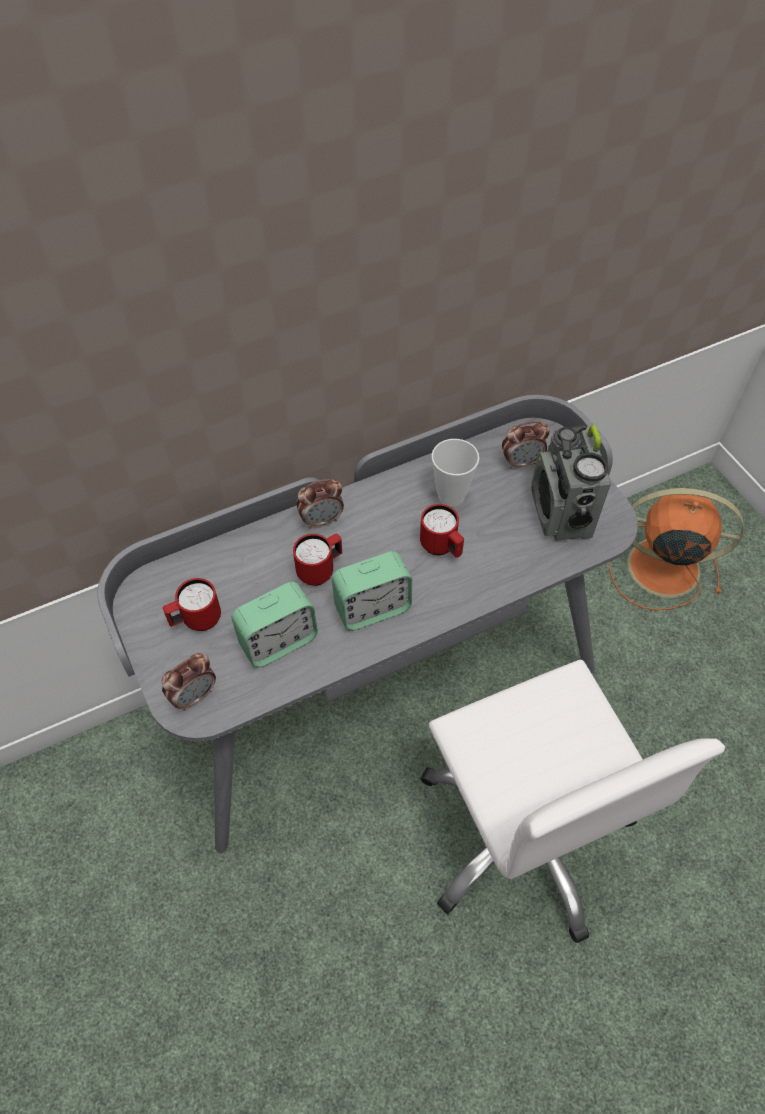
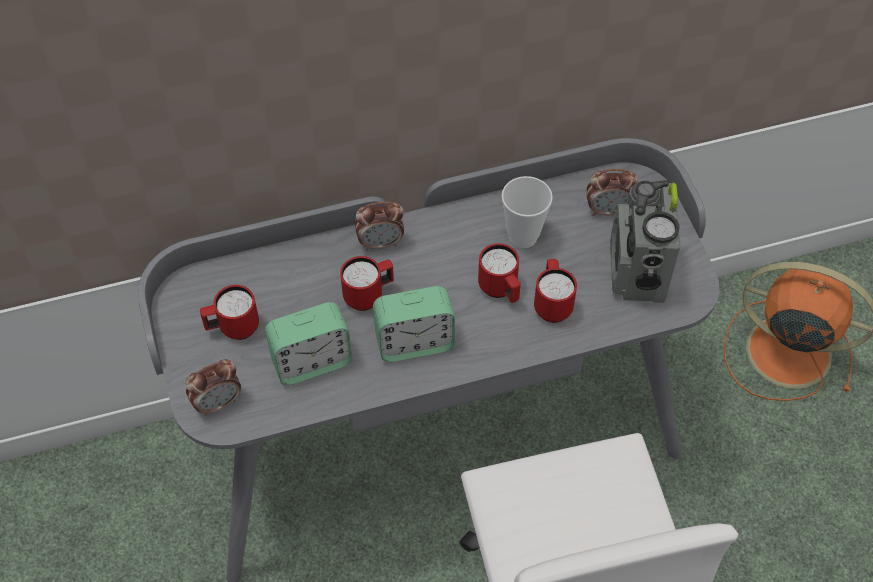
camera: 10 degrees right, 0 degrees up
none -> red mug [534,259,577,323]

